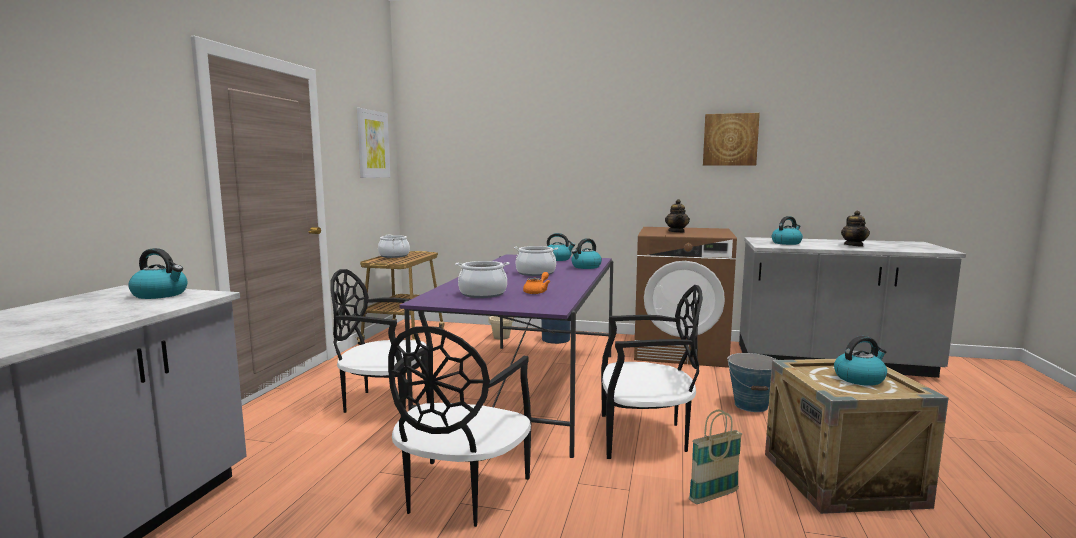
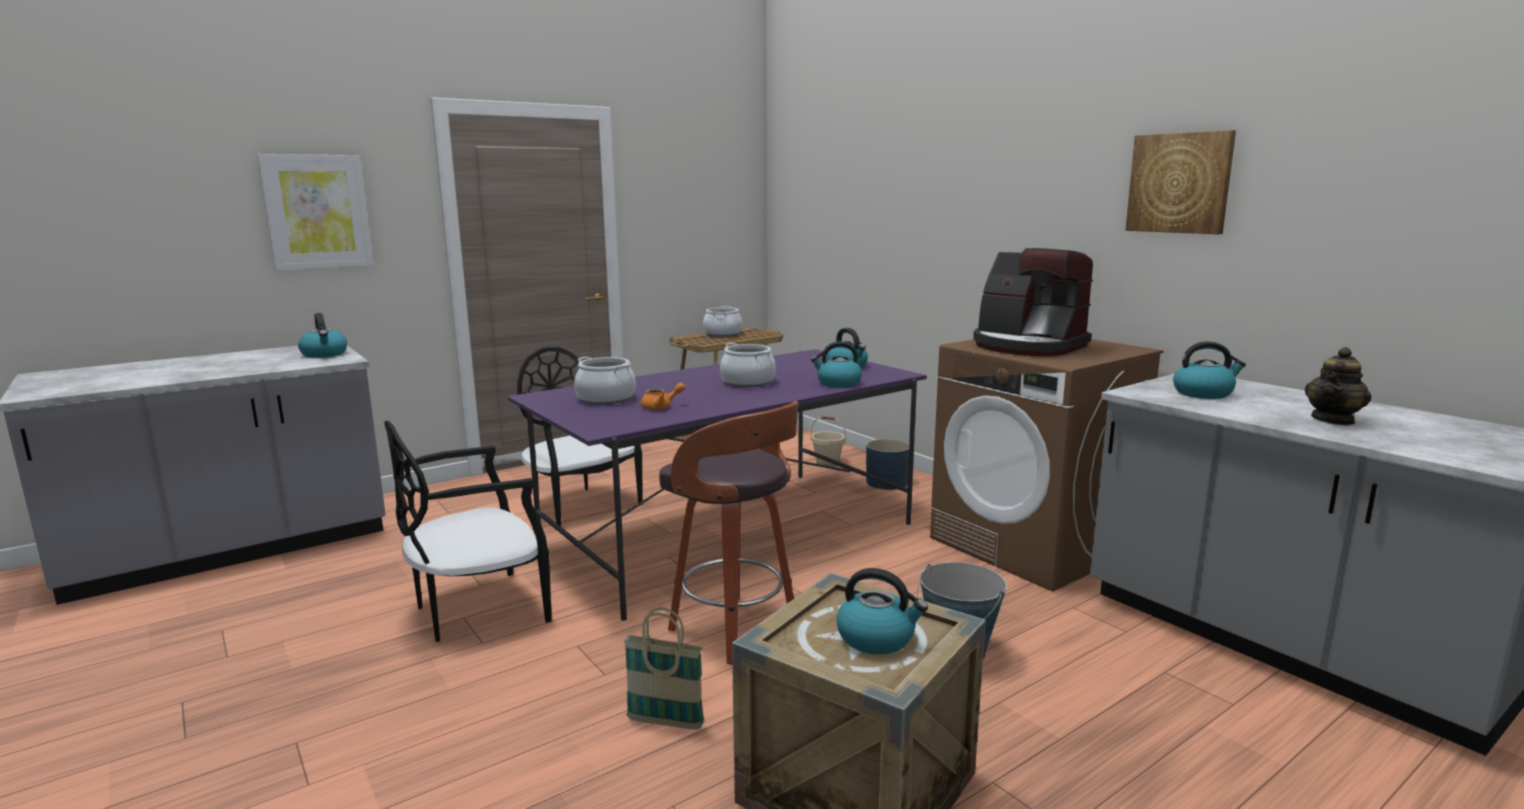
camera: 40 degrees right, 5 degrees up
picture [357,108,390,178] -> picture moved to [257,154,374,271]
black chair [601,285,703,459] -> stool [659,401,798,665]
teapot [665,199,690,233] -> coffee machine [973,248,1093,356]

